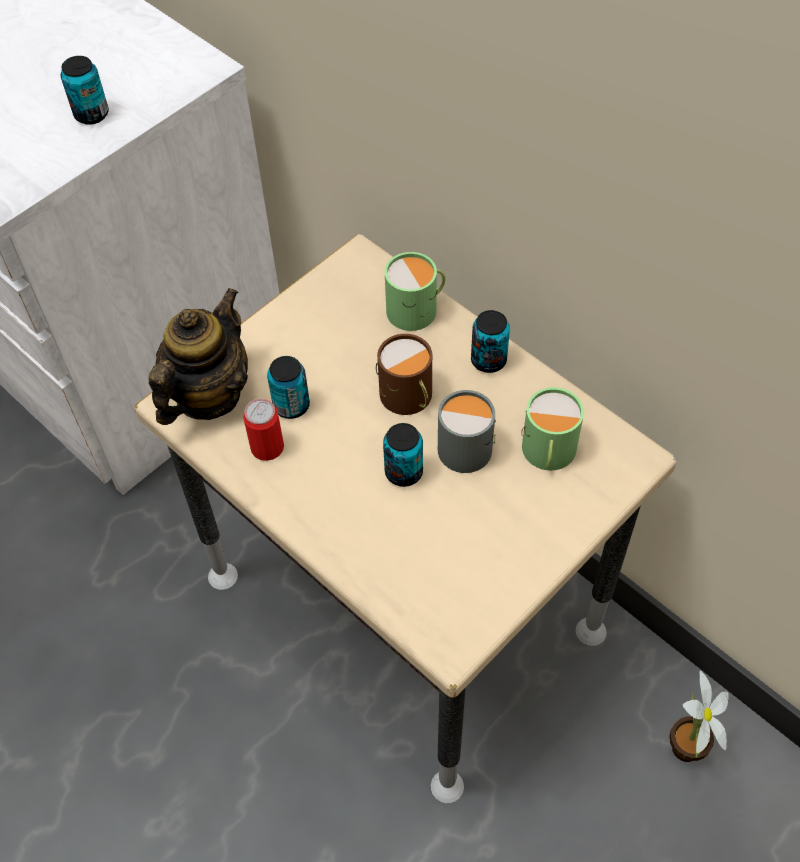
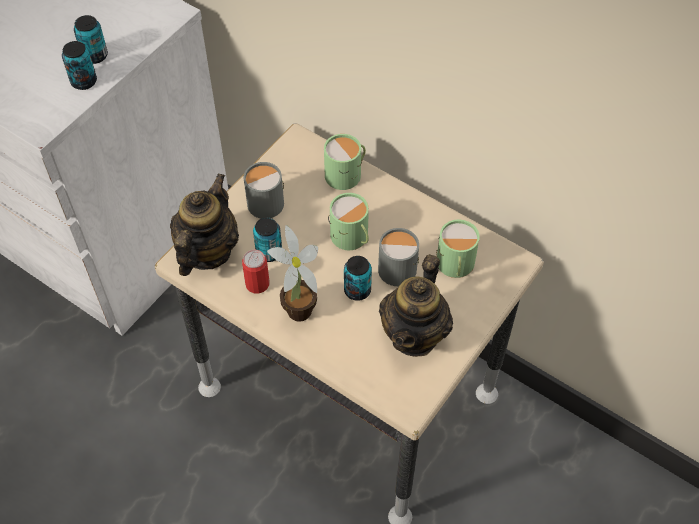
camera: 10 degrees left, 0 degrees up
brown mug [376,334,432,415] -> green mug [328,193,369,250]
can [471,310,510,373] -> can moved to [62,41,97,90]
potted plant [669,670,729,762] -> potted plant moved to [267,225,318,322]
none -> grey mug [244,162,284,218]
none -> teapot [379,254,453,357]

